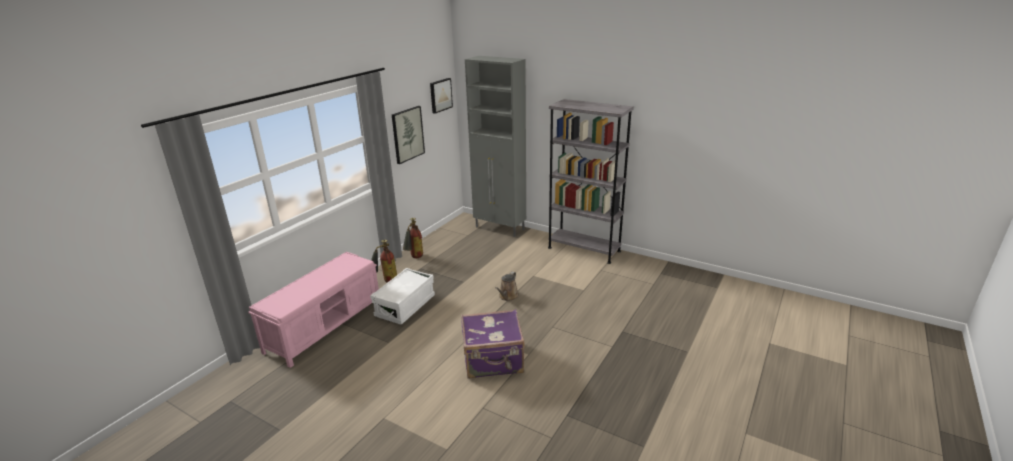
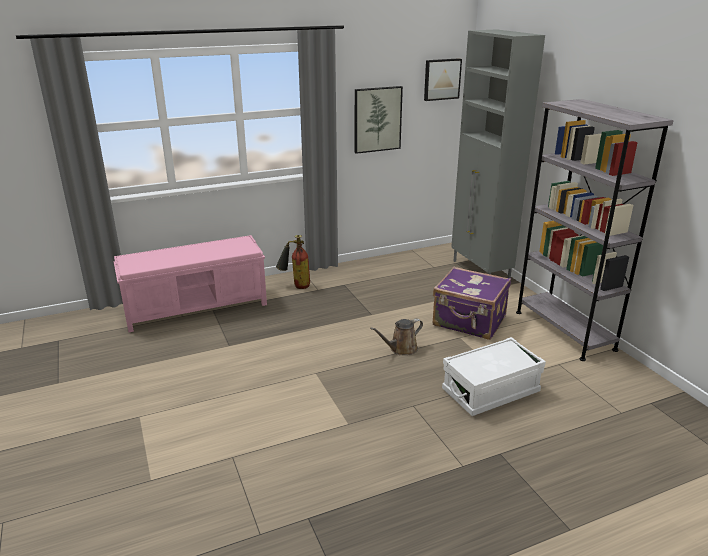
camera: 35 degrees right, 0 degrees up
white storage box [370,268,435,325] -> white storage box moved to [442,337,546,416]
fire extinguisher [403,218,423,258] -> none
purple suitcase [461,309,525,379] -> purple suitcase moved to [433,267,511,340]

